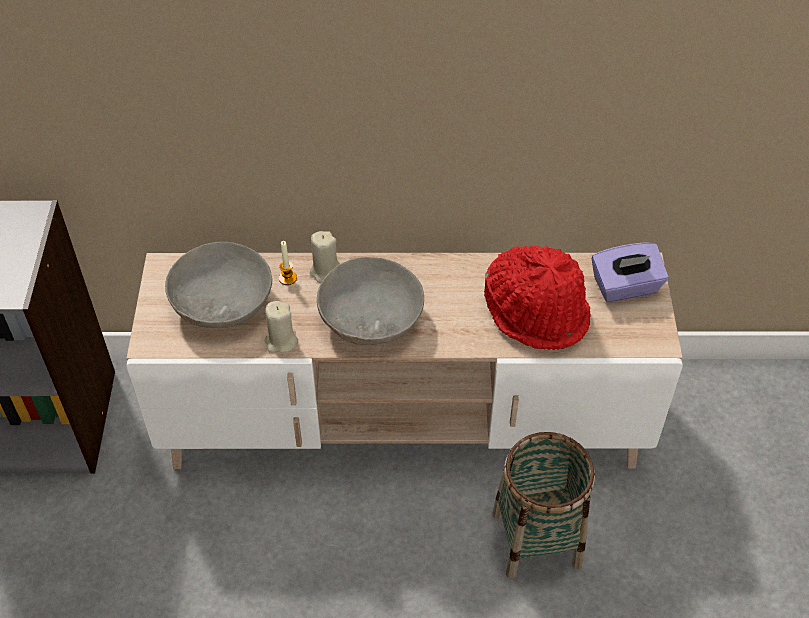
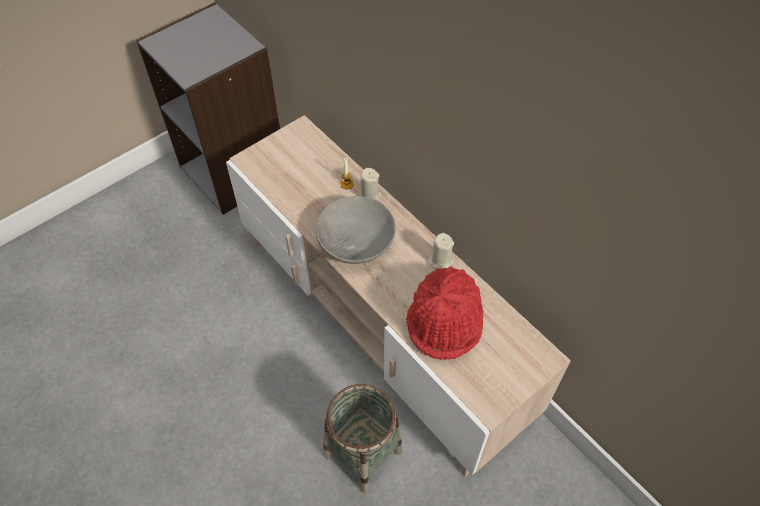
camera: 50 degrees right, 5 degrees up
grey bowl [165,242,272,328] -> none
beige candle [265,301,298,353] -> beige candle moved to [427,233,454,269]
purple tissue box [592,242,669,302] -> none

